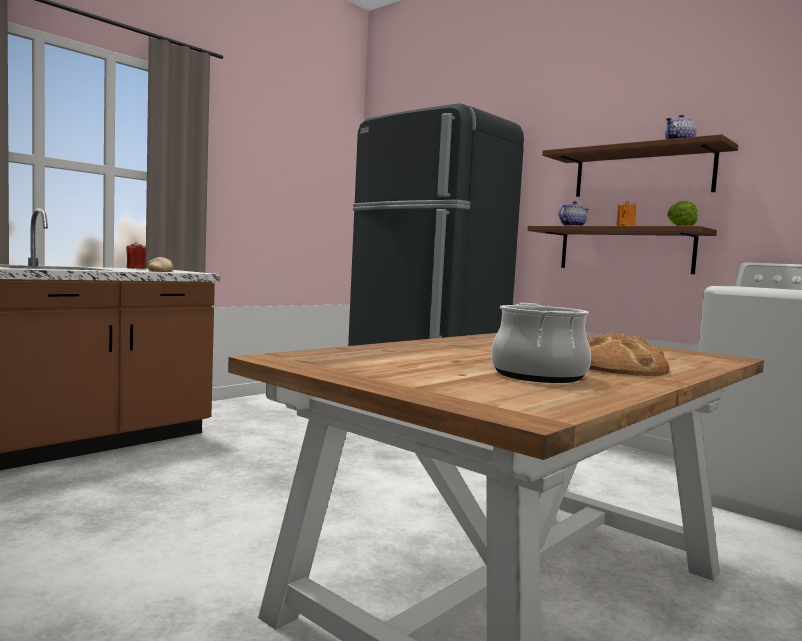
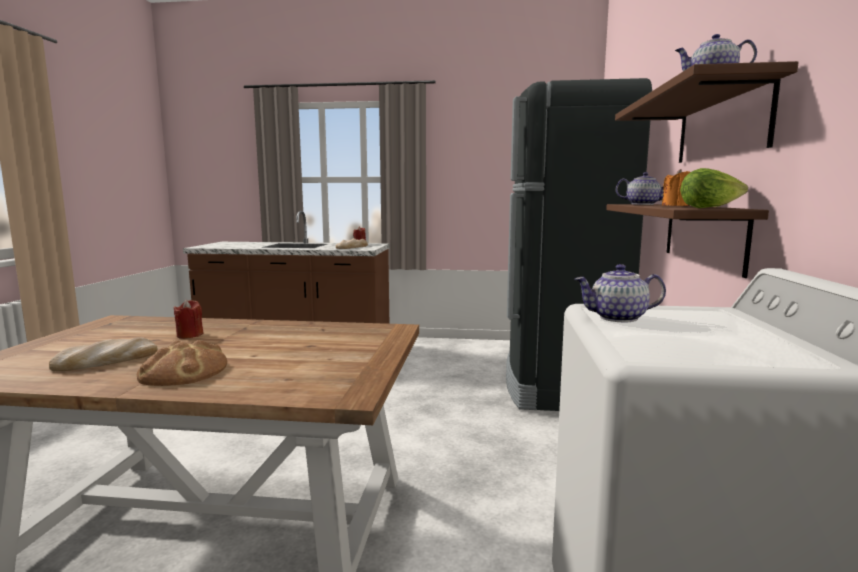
camera: 55 degrees right, 5 degrees up
cooking pot [491,303,591,383] -> bread [49,337,158,371]
none -> red candle [173,300,204,338]
none -> teapot [575,264,666,322]

